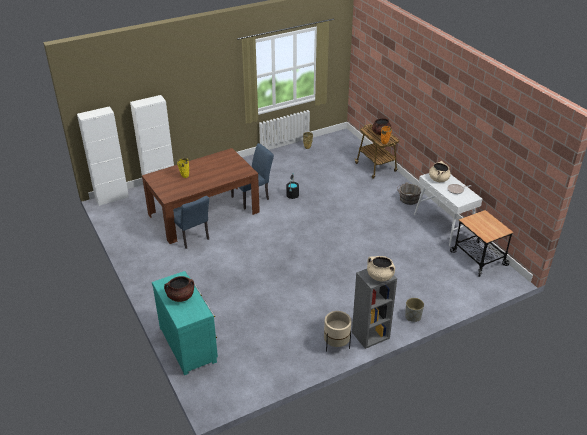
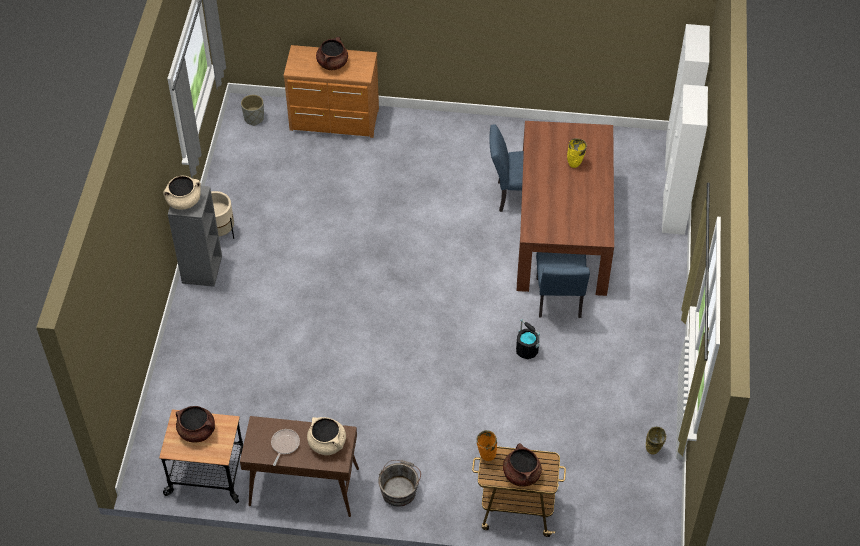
camera: 125 degrees right, 15 degrees up
turquoise dresser [152,271,218,375] -> brown dresser [283,45,379,138]
grey planter [405,298,424,322] -> grey planter moved to [241,95,264,125]
white console table [414,173,482,247] -> brown console table [240,416,359,517]
none -> brown cooking pot [176,406,215,443]

